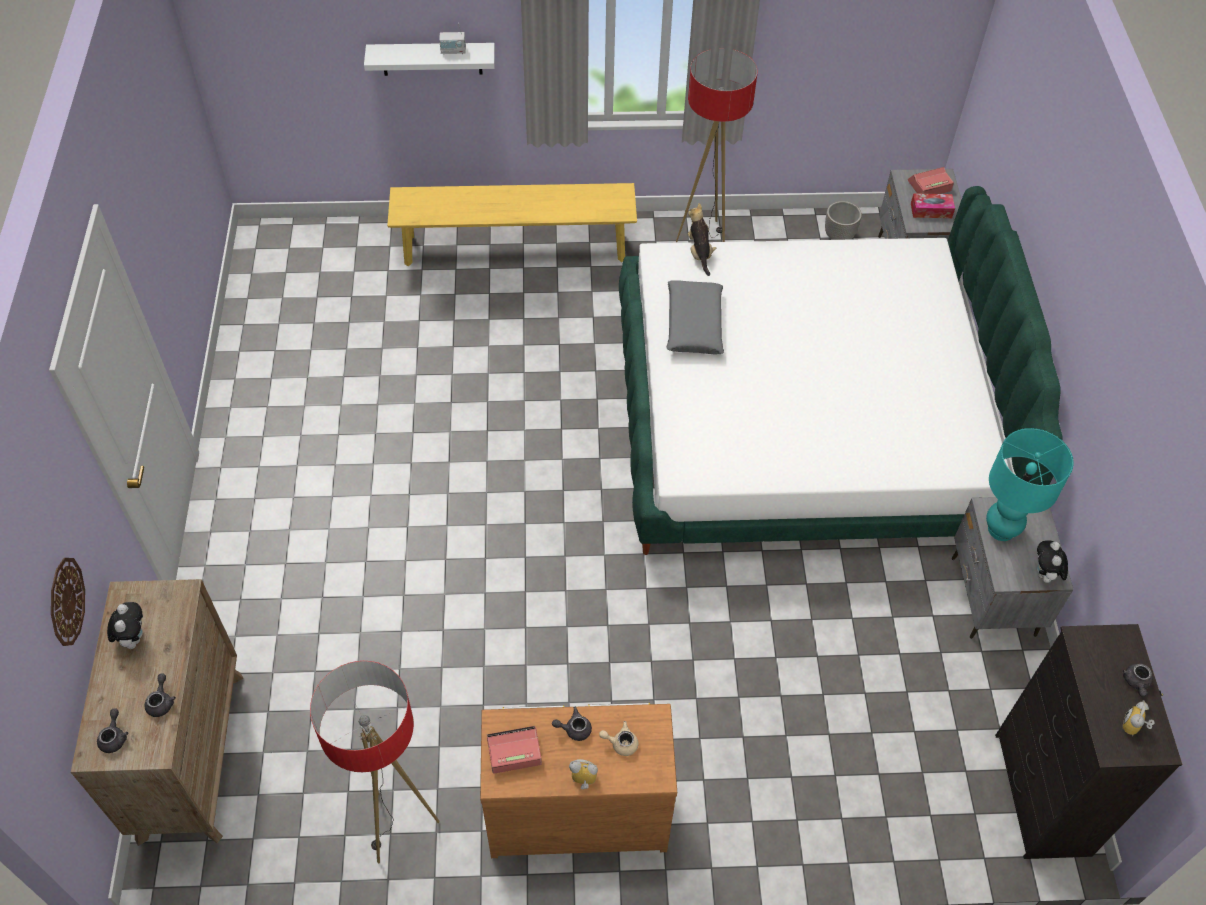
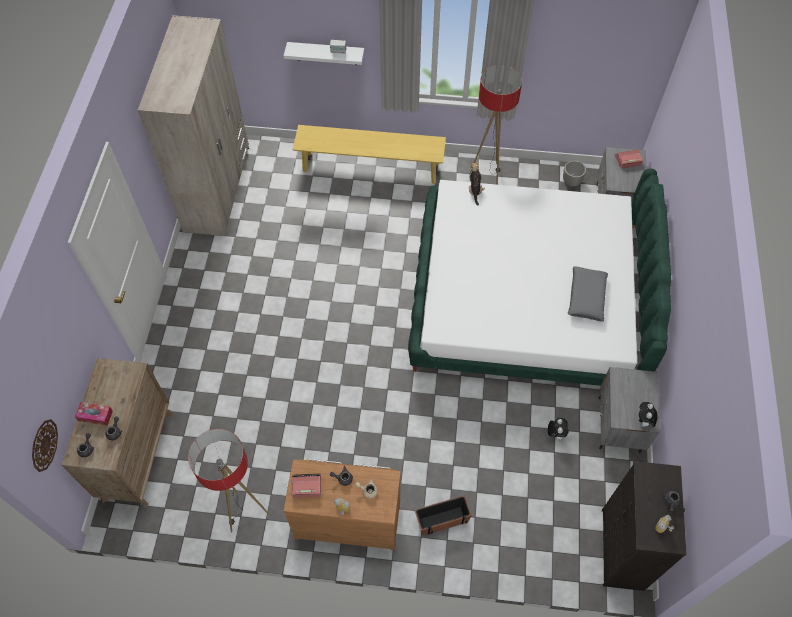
camera: 10 degrees right, 5 degrees up
wall clock [51,558,85,646] -> wall clock moved to [32,419,58,472]
plush toy [107,602,143,649] -> plush toy moved to [548,418,568,441]
grey pillow [667,280,724,355] -> grey pillow moved to [568,266,608,321]
tissue box [911,193,955,218] -> tissue box moved to [75,402,113,426]
turquoise table lamp [986,428,1074,541] -> none
none -> beige wardrobe [138,15,249,236]
none -> planter [415,495,472,536]

